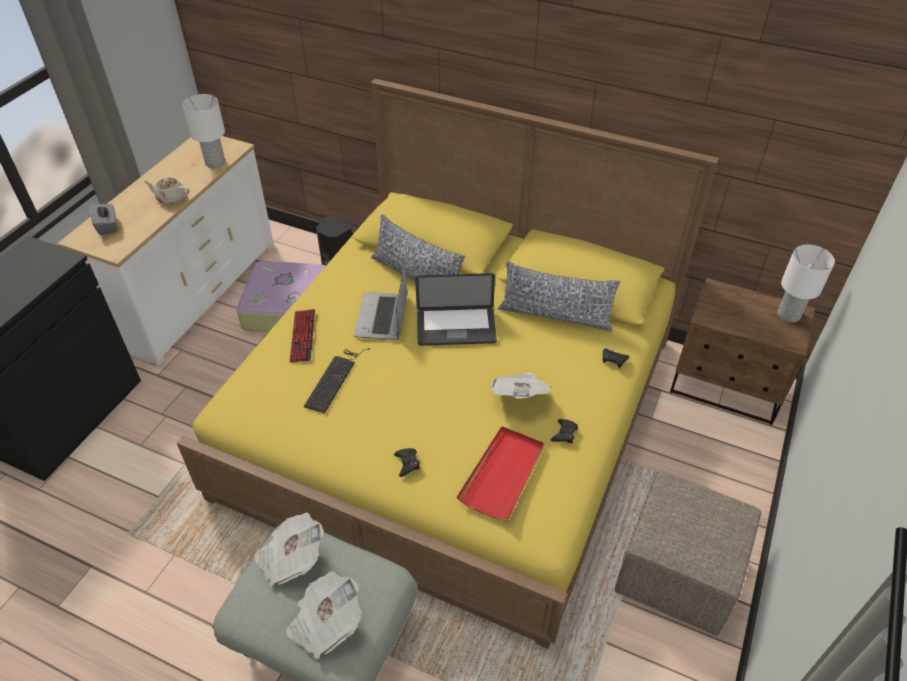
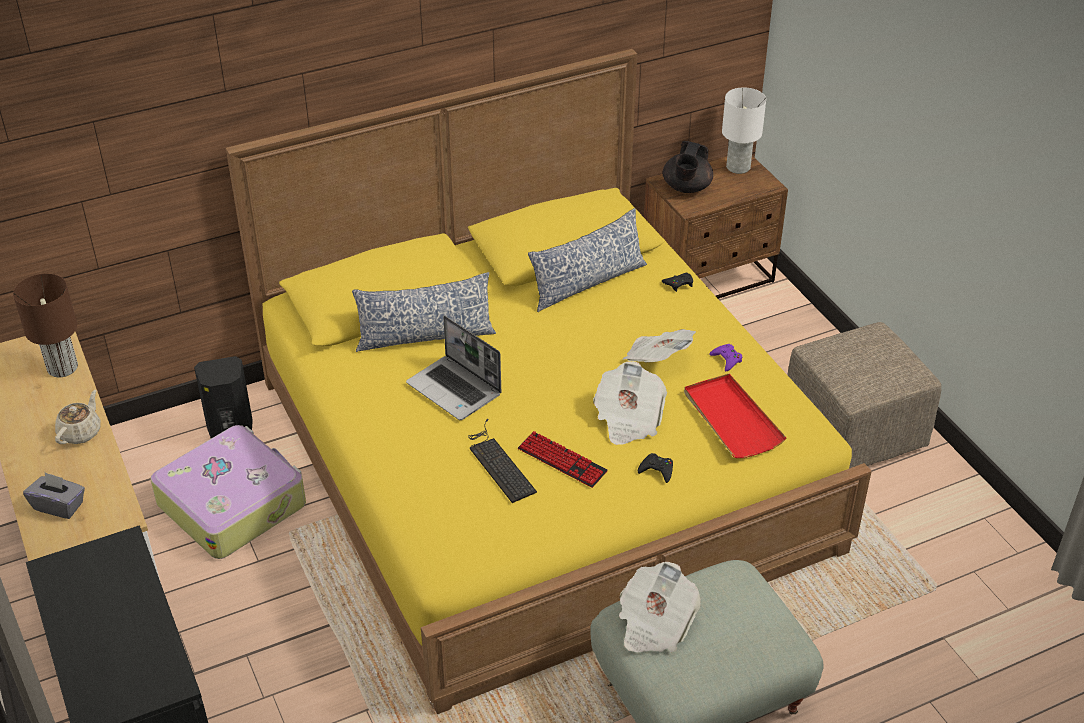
camera: 50 degrees left, 5 degrees down
beige teapot [143,178,189,205] -> beige teapot turned 150 degrees clockwise [55,390,100,444]
white table lamp [182,94,225,168] -> brown table lamp [13,274,78,377]
newspaper [286,571,361,659] -> newspaper moved to [593,361,667,445]
keyboard [290,309,315,363] -> keyboard moved to [518,431,608,488]
laptop [415,273,497,346] -> none
black game controller [551,419,578,443] -> purple game controller [709,344,742,371]
none -> black teapot [663,141,713,193]

